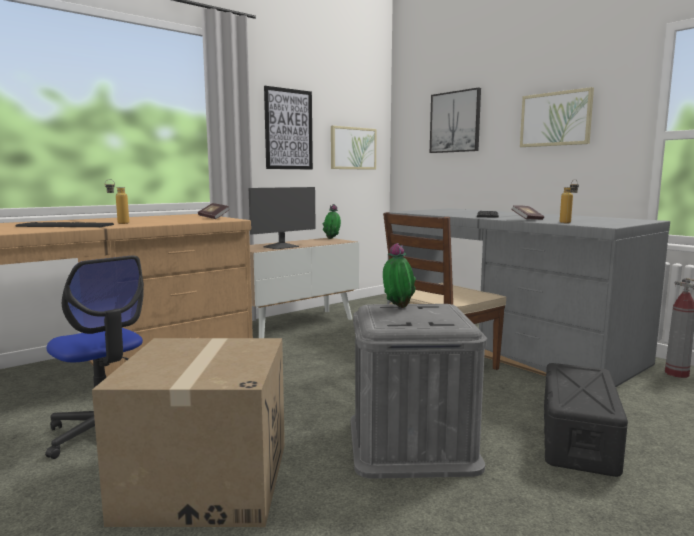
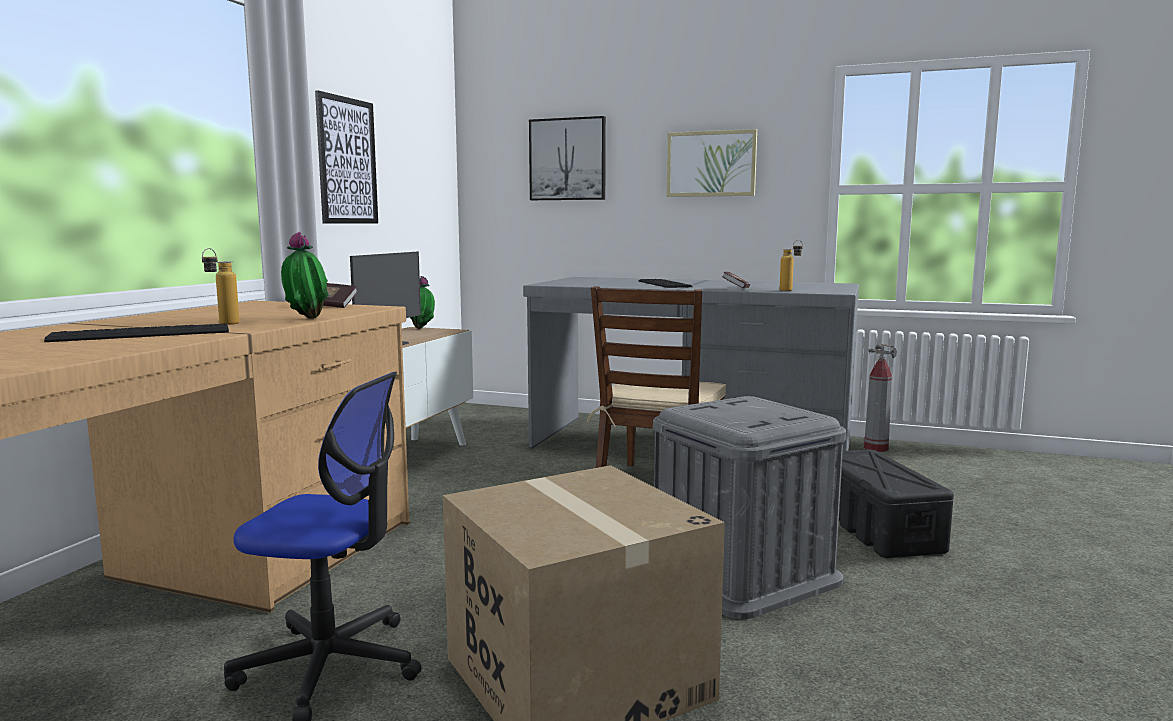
camera: 30 degrees left, 0 degrees up
picture [331,126,377,170] -> none
potted plant [383,243,416,308] -> potted plant moved to [281,232,329,319]

